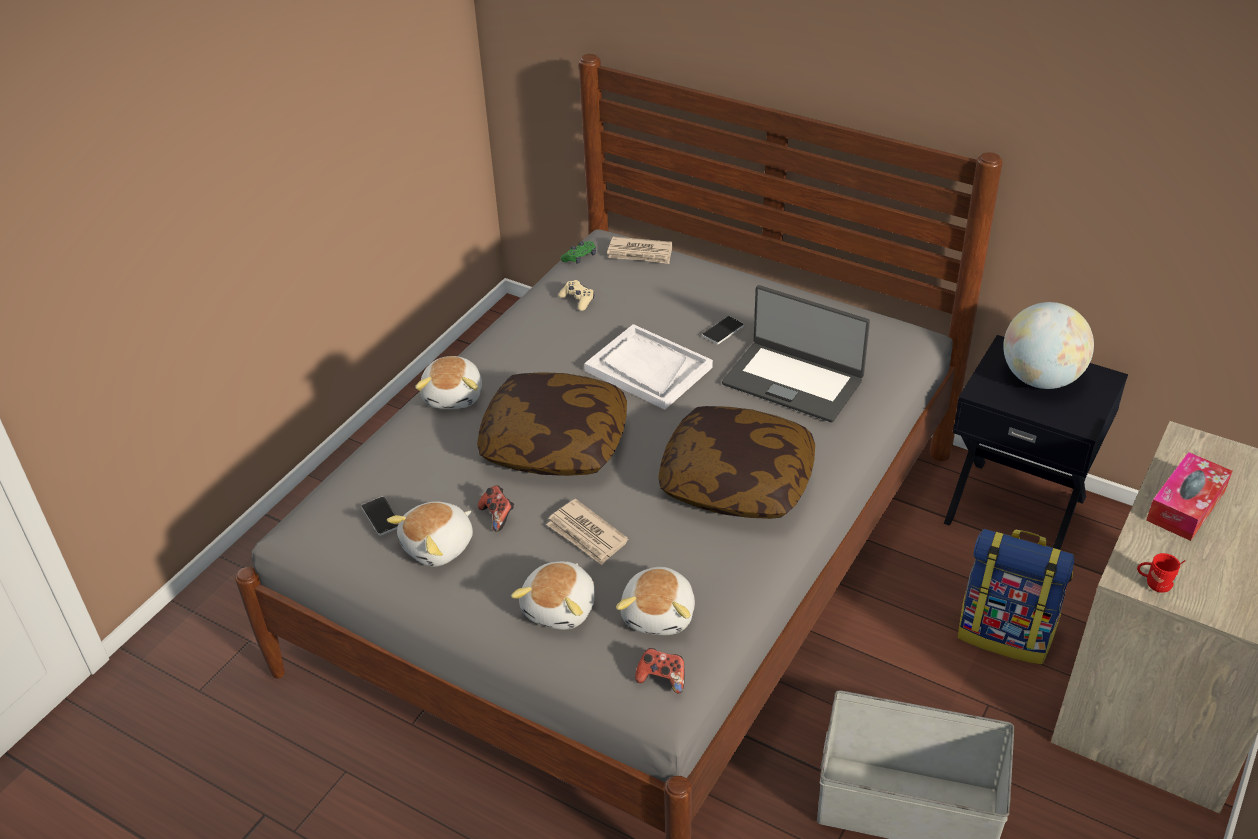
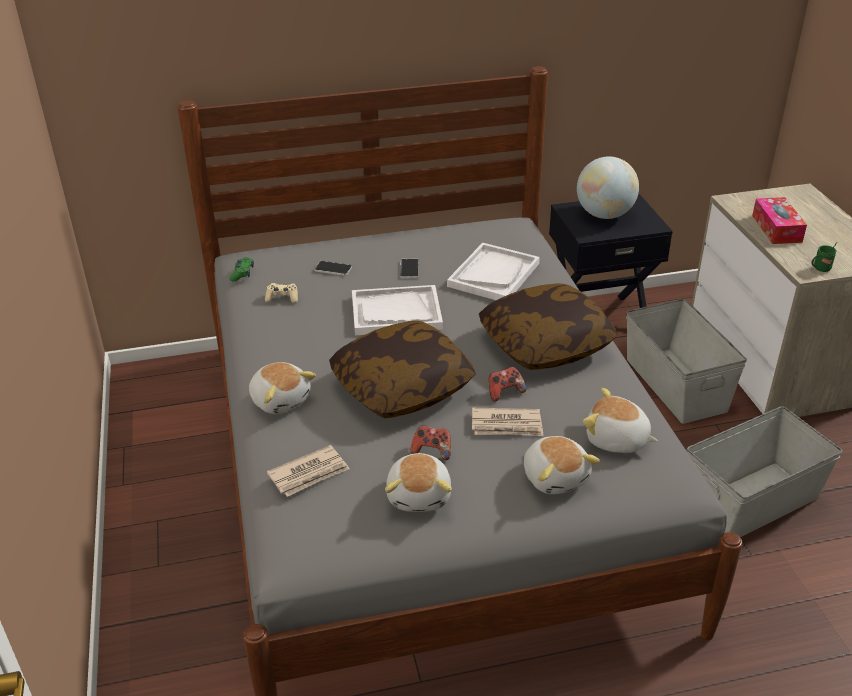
camera: 45 degrees left, 5 degrees down
phone [361,496,398,536] -> phone moved to [315,261,352,276]
newspaper [607,236,672,264] -> newspaper moved to [266,445,350,497]
plush toy [616,567,695,635] -> plush toy turned 150 degrees clockwise [583,388,658,453]
game controller [635,648,685,694] -> game controller moved to [489,367,526,402]
laptop [722,285,870,422] -> white tray [447,243,540,300]
backpack [958,529,1074,664] -> grey storage box [626,299,747,424]
red mug [1137,553,1185,593] -> green mug [811,242,837,272]

